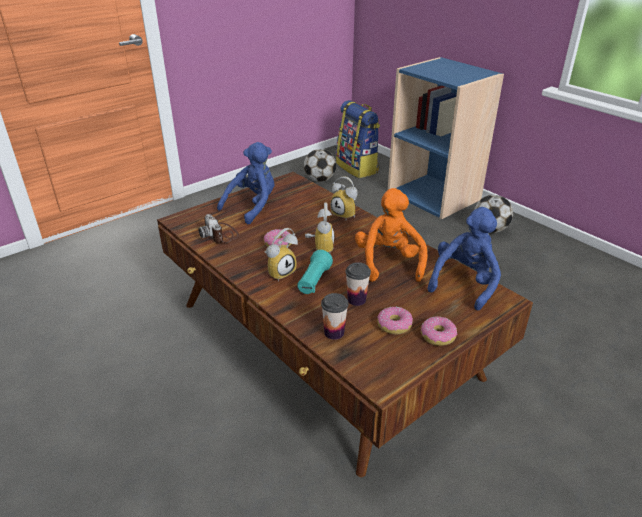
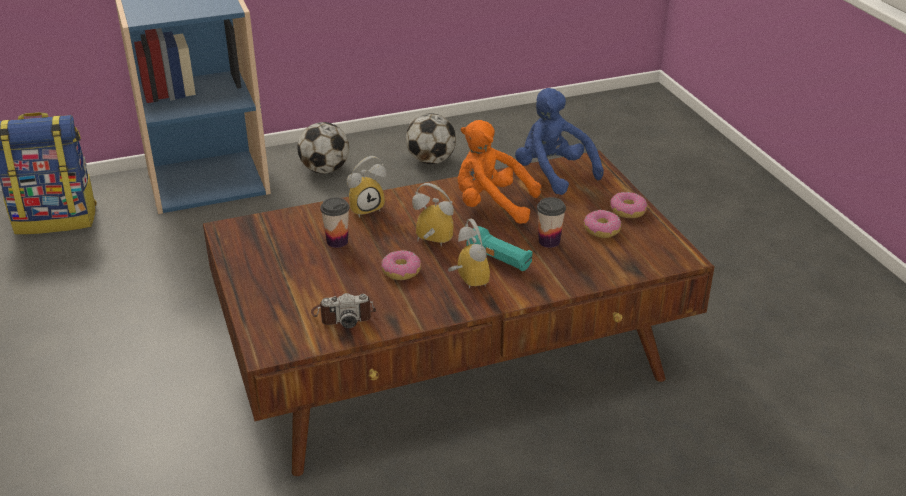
camera: 70 degrees left, 0 degrees up
blue plush toy [217,142,275,224] -> none
football [304,149,336,182] -> football moved to [406,113,456,164]
cup [321,293,348,340] -> cup moved to [320,197,349,248]

